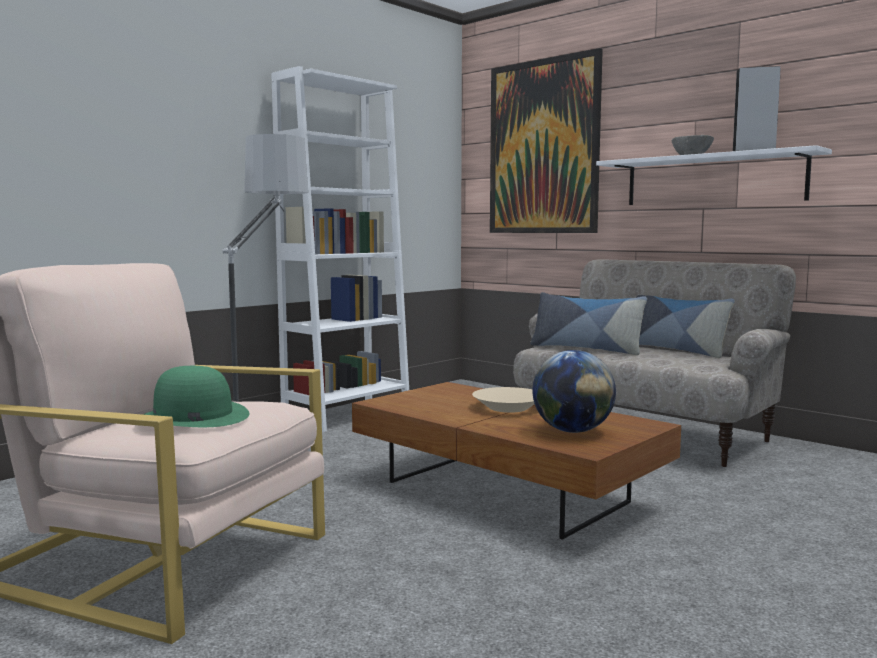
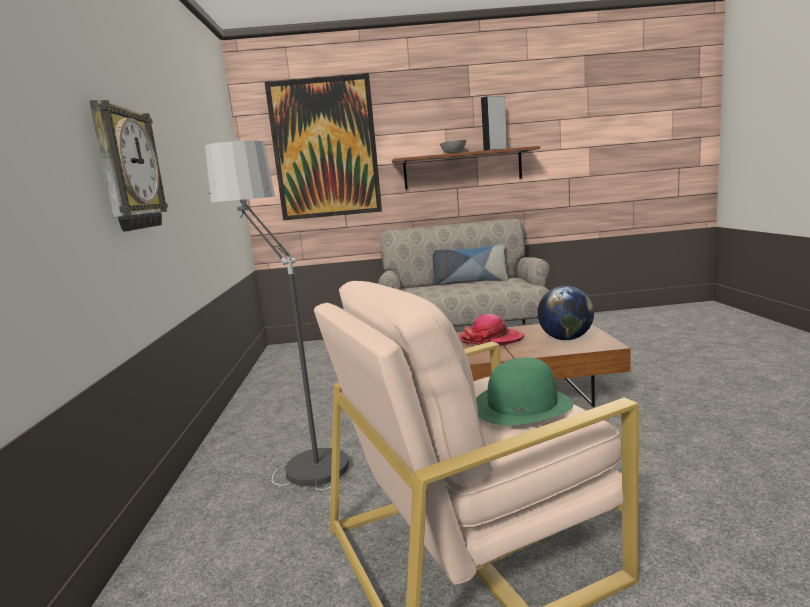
camera: 45 degrees left, 5 degrees up
white bookcase [272,66,409,432] -> none
beige bowl [472,387,534,413] -> hat [458,314,524,346]
pillow [530,292,647,355] -> none
white shelf [596,145,832,205] -> brown shelf [392,146,540,189]
none -> wall clock [89,100,168,232]

